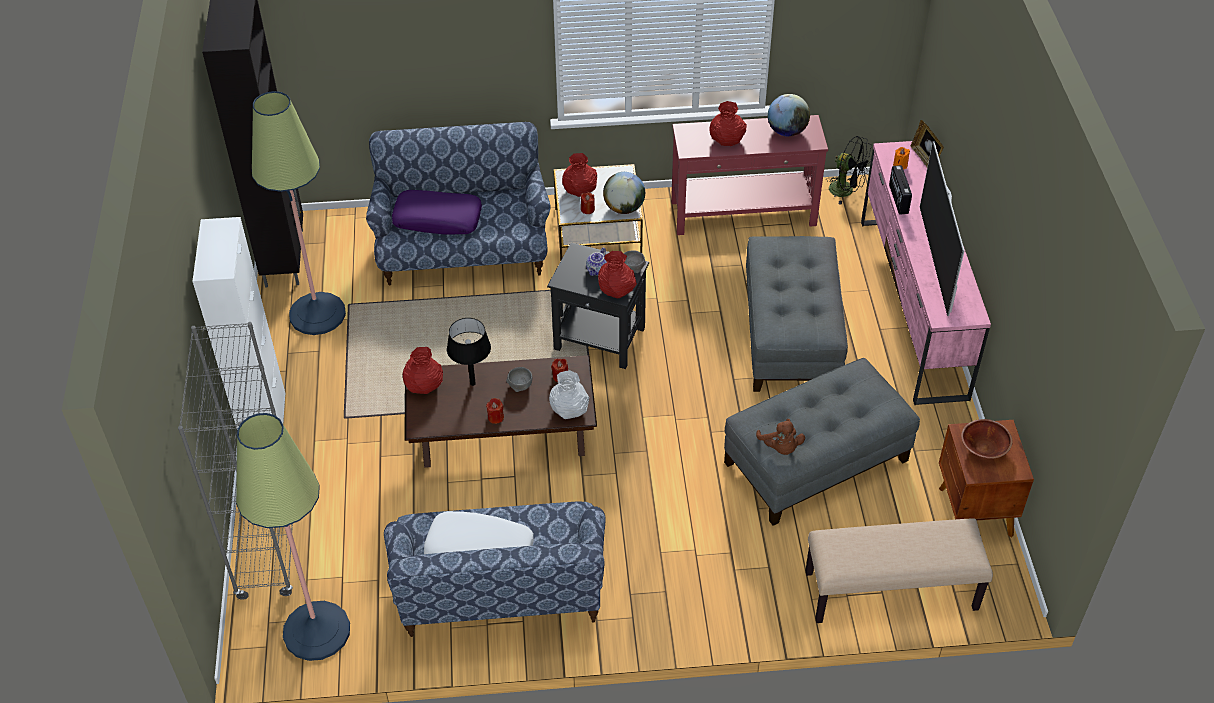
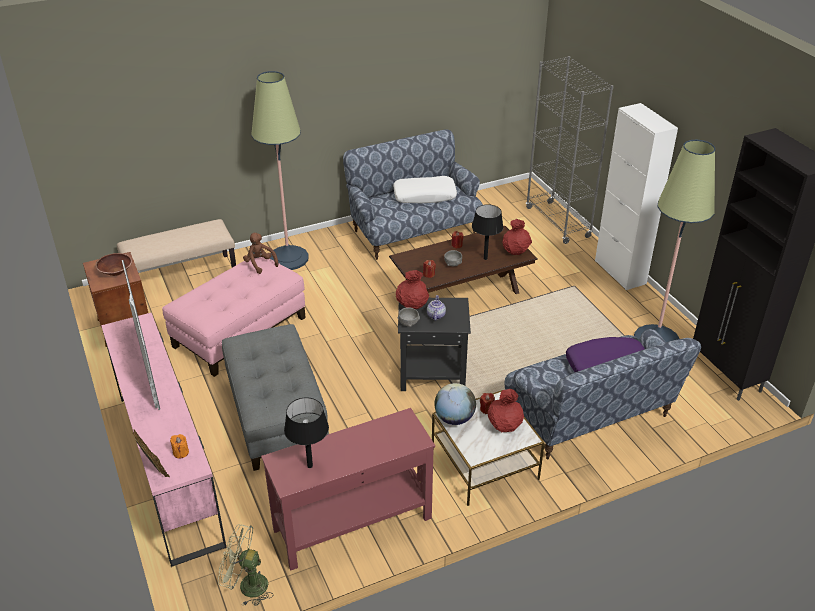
camera: 160 degrees right, 10 degrees down
floor lamp [236,413,350,661] -> floor lamp moved to [251,71,309,270]
white vase [549,370,589,419] -> none
red vase [710,101,747,146] -> none
grey ottoman [724,358,920,526] -> pink ottoman [162,257,306,377]
globe [768,94,810,137] -> black table lamp [284,398,329,468]
black fan [826,136,872,205] -> green fan [218,525,274,606]
radio [889,165,912,215] -> none

